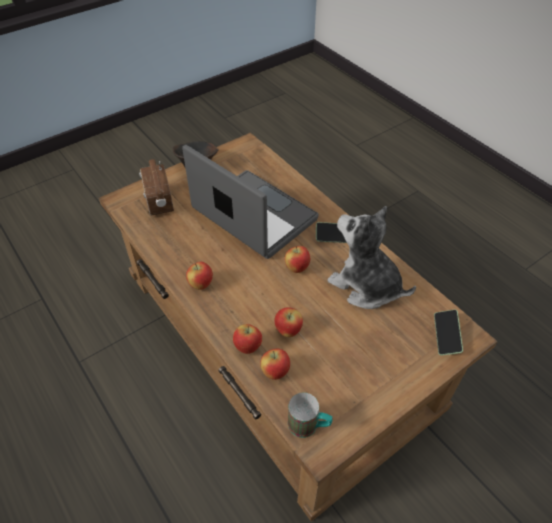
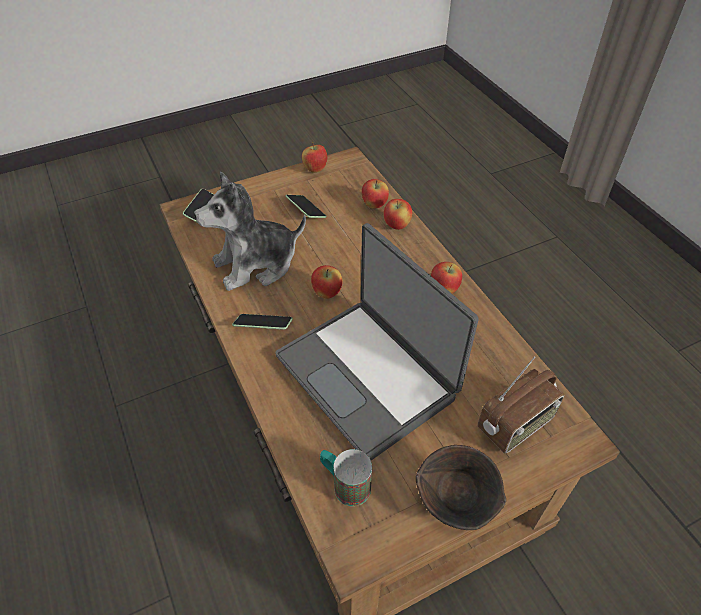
camera: 170 degrees left, 0 degrees up
radio [139,159,174,216] -> radio turned 60 degrees clockwise [477,357,564,454]
apple [275,307,303,337] -> apple moved to [302,142,327,173]
mug [288,393,333,438] -> mug moved to [320,449,372,506]
plush toy [327,206,416,309] -> plush toy turned 105 degrees clockwise [194,172,306,291]
none -> phone [285,195,326,218]

